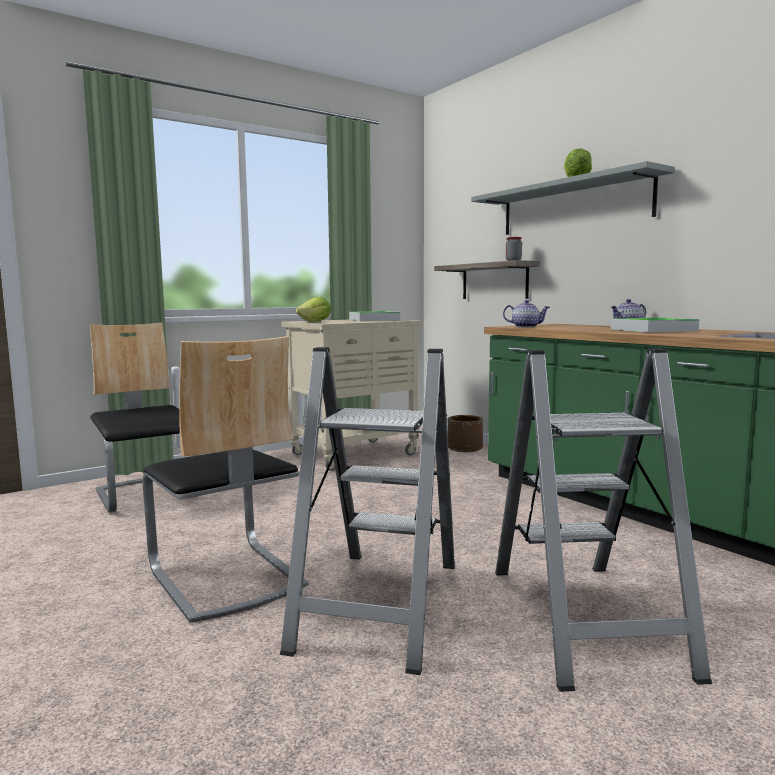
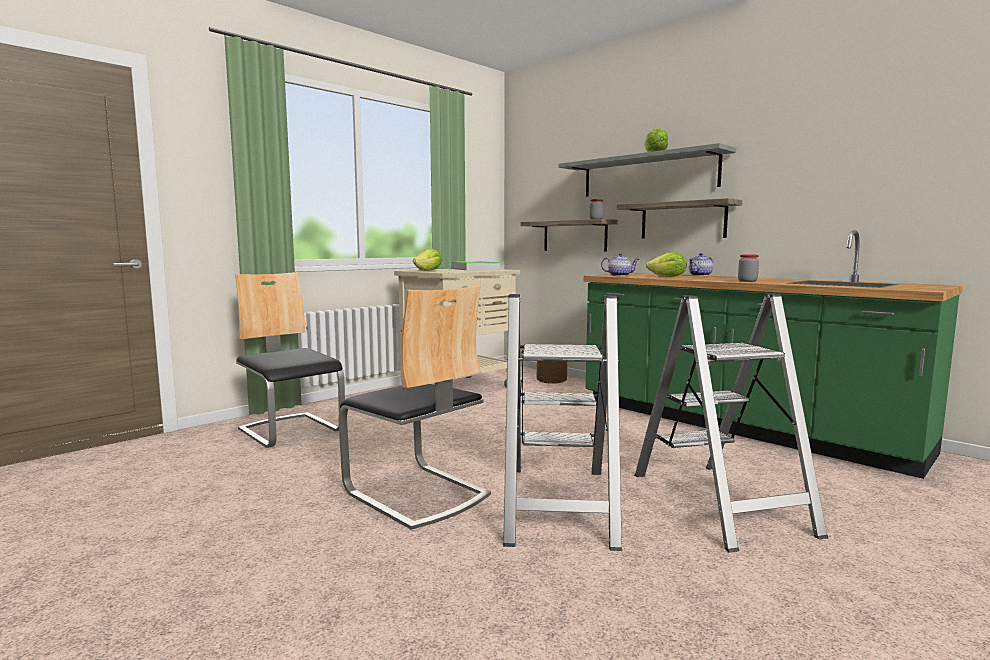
camera: 10 degrees left, 0 degrees up
tray [611,318,699,333] -> none
none -> shelf [617,198,742,239]
none -> lettuce [646,252,687,277]
none -> jar [738,254,759,282]

